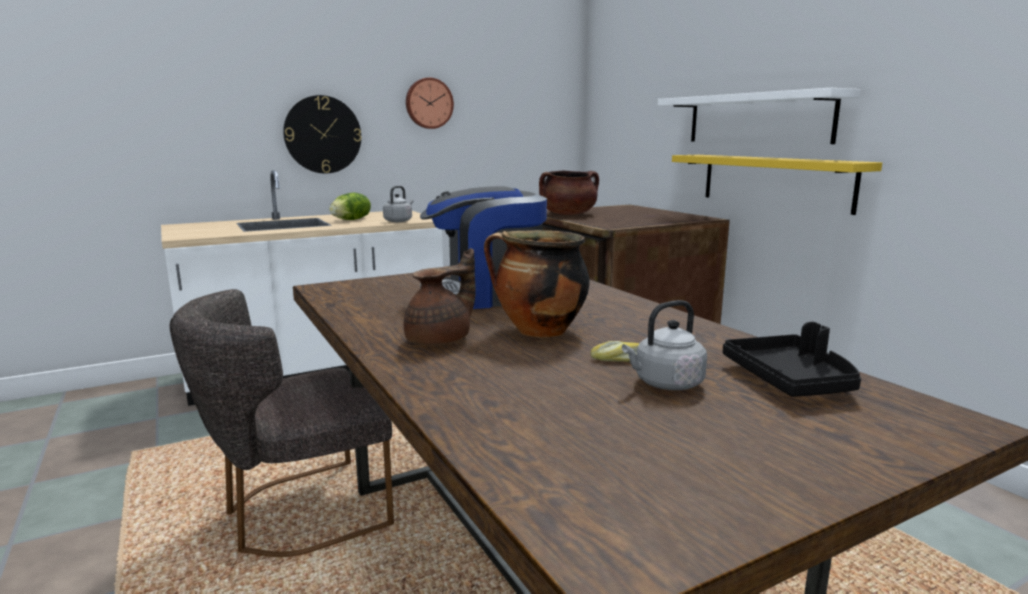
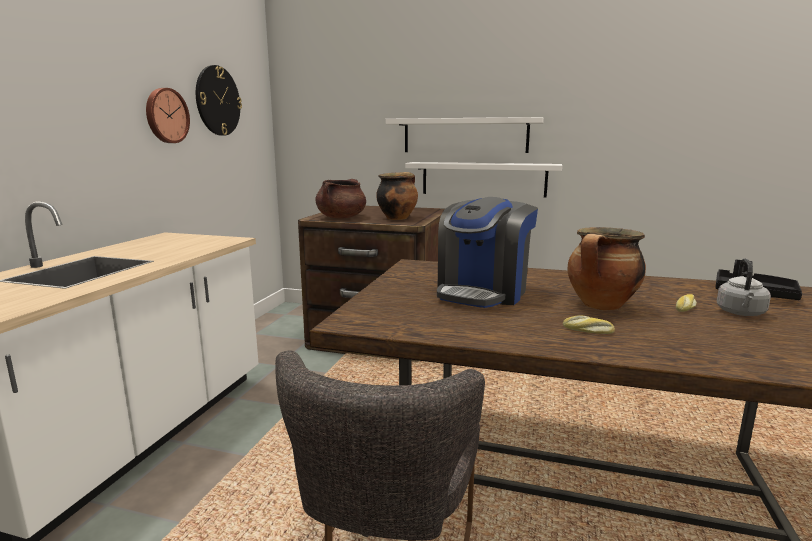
camera: 45 degrees left, 0 degrees up
wall clock [283,95,361,174] -> wall clock moved to [196,65,242,136]
lettuce [329,193,371,220] -> none
grey kettle [383,186,414,222] -> none
brown teapot [404,248,476,346] -> bread [563,315,615,334]
yellow shelf [672,155,882,215] -> white shelf [405,162,562,198]
none -> cooking pot [376,172,418,220]

